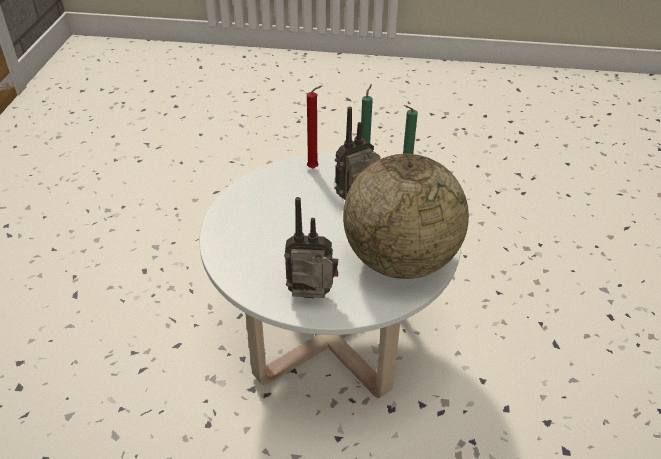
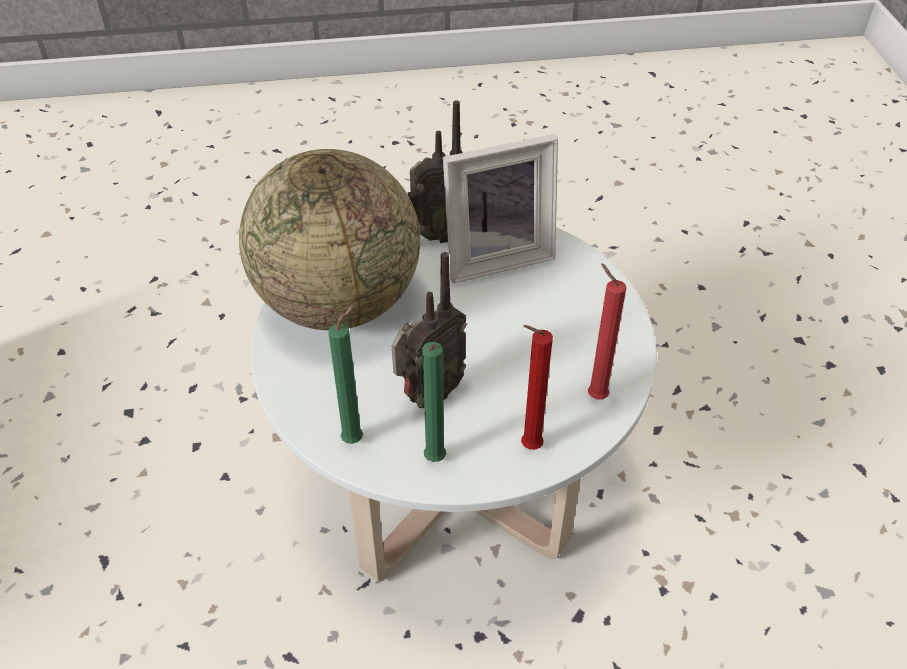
camera: 165 degrees right, 5 degrees up
none -> picture frame [443,134,558,283]
none -> red candle [588,263,626,400]

